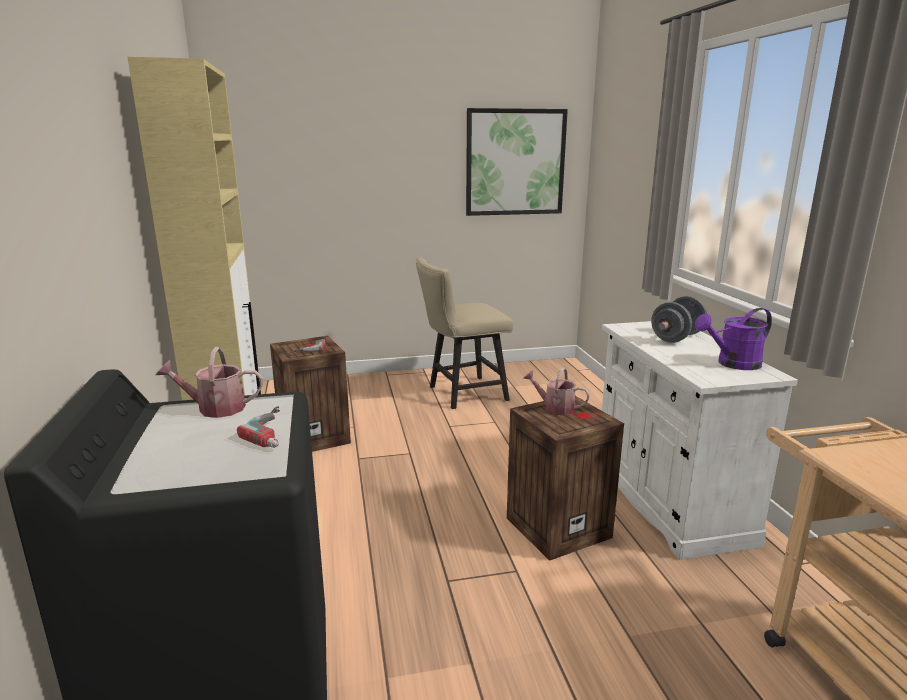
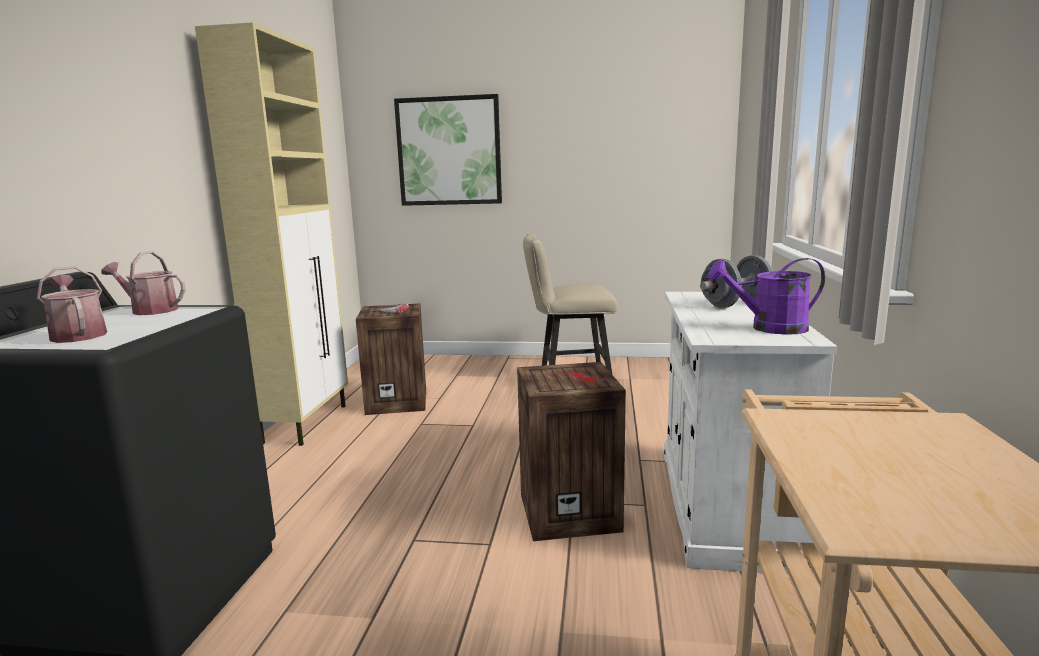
camera: 20 degrees right, 5 degrees down
power drill [237,406,280,448] -> none
picture [466,108,568,216] -> picture moved to [394,94,502,206]
watering can [523,367,590,415] -> watering can moved to [37,266,107,343]

